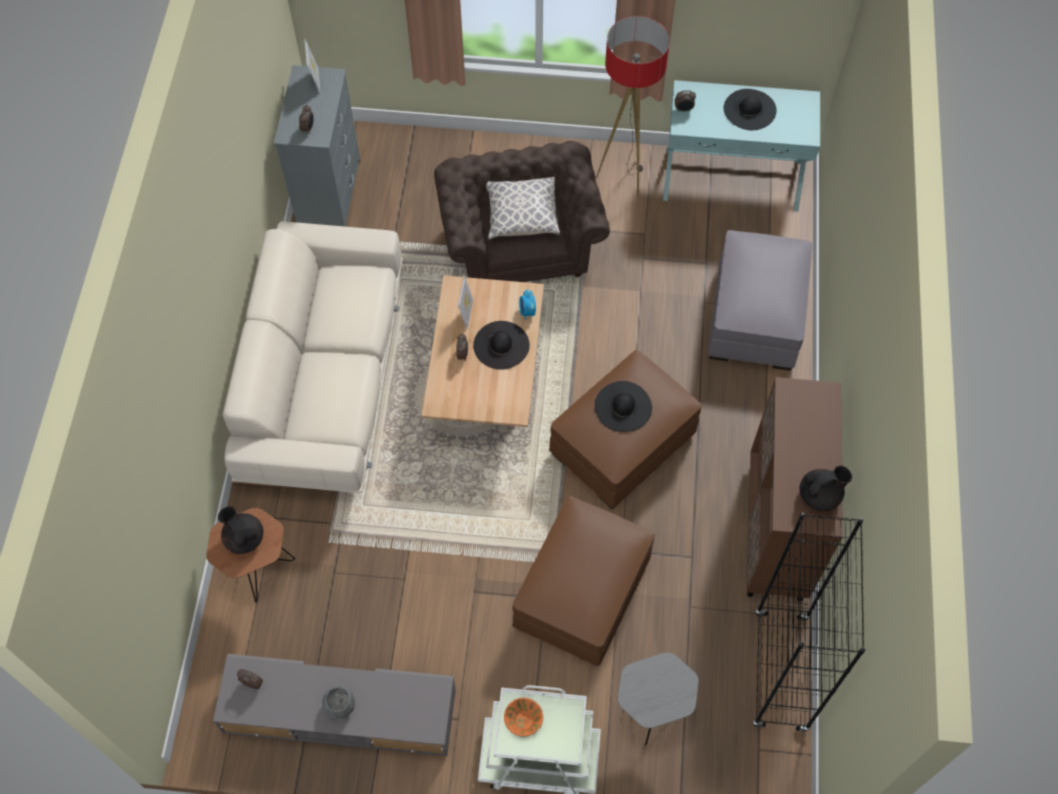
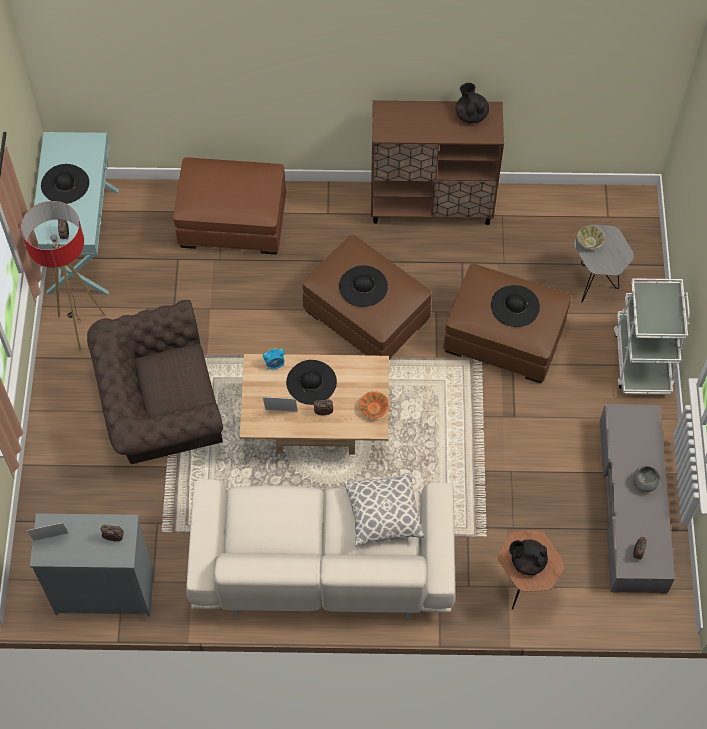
camera: 95 degrees left, 0 degrees up
black teapot [218,506,263,554] -> black teapot turned 60 degrees clockwise [509,539,548,575]
pillow [486,177,560,240] -> pillow moved to [344,472,424,547]
orange bowl [504,698,543,737] -> orange bowl moved to [360,391,389,418]
grey ottoman [708,230,812,371] -> brown ottoman [173,157,286,255]
black bookcase [753,513,865,733] -> none
none -> black hat [491,285,540,327]
none -> beige bowl [577,226,605,249]

